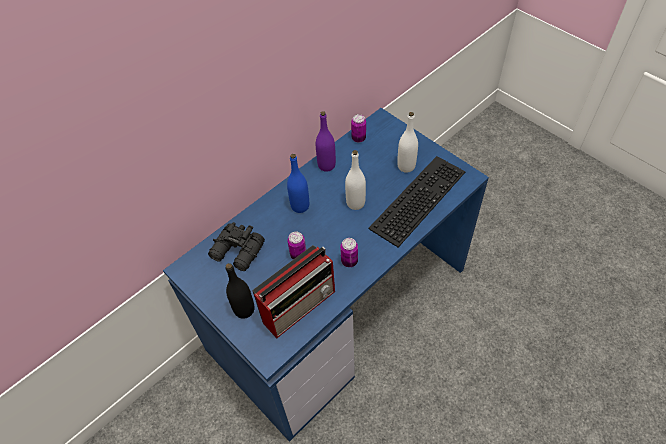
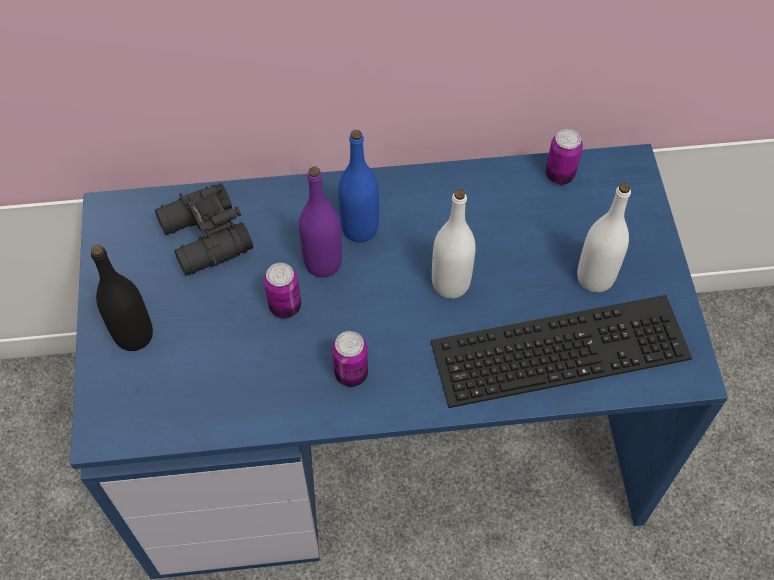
camera: 35 degrees right, 5 degrees up
radio [252,245,335,338] -> none
purple bottle [316,111,336,172] -> purple bottle moved to [299,167,342,278]

